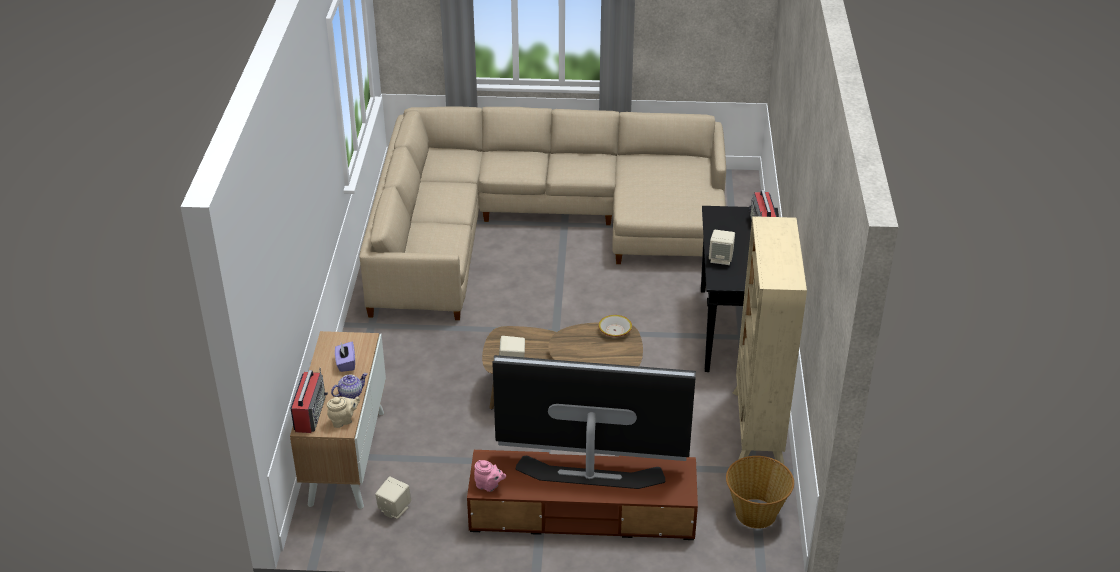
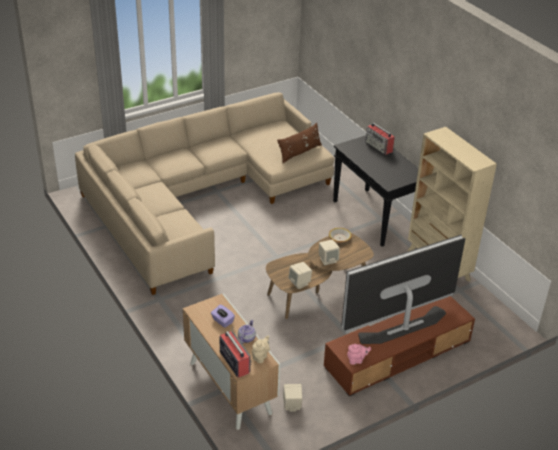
camera: 35 degrees left, 0 degrees up
beige speaker [709,230,735,265] -> beige speaker moved to [319,239,340,265]
basket [726,456,794,529] -> none
none -> brown pillow [277,123,322,163]

